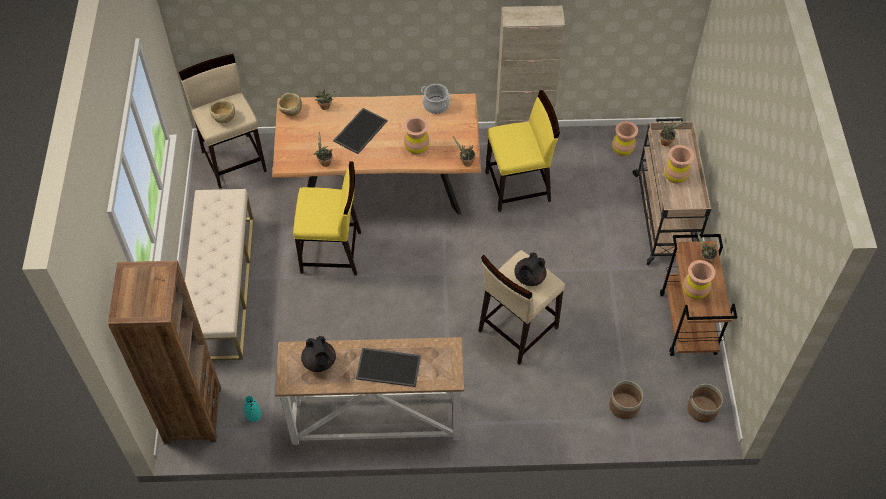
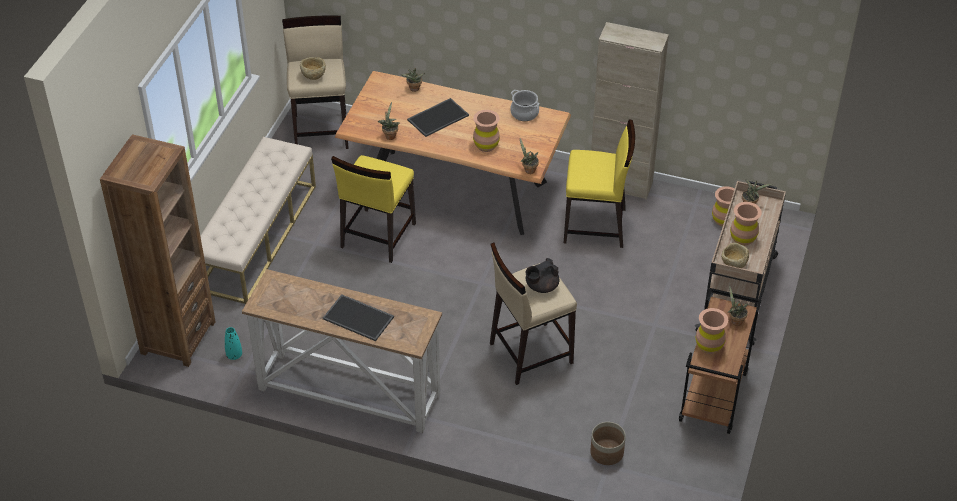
camera: 20 degrees right, 10 degrees down
beige bowl [278,93,302,116] -> beige bowl moved to [721,243,749,268]
yellow chair [293,161,361,276] -> yellow chair turned 90 degrees clockwise [331,155,416,263]
black teapot [301,336,336,372] -> none
planter [687,384,723,423] -> none

